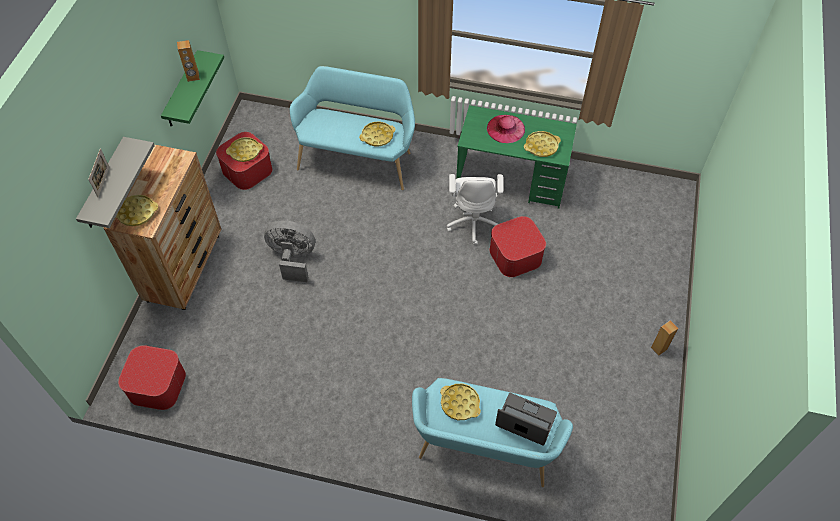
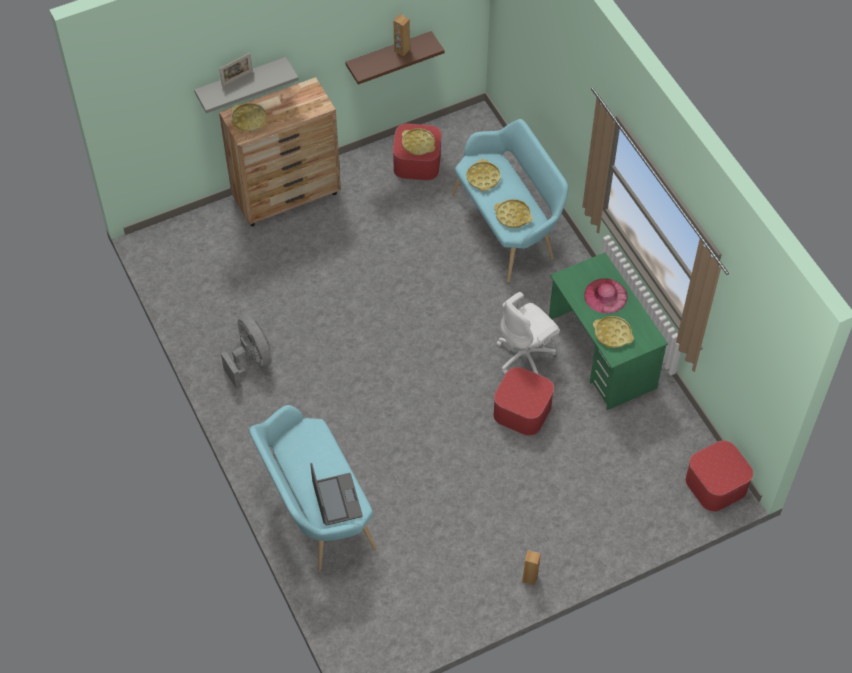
camera: 50 degrees right, 0 degrees up
ottoman [118,345,186,410] -> ottoman moved to [685,440,753,512]
green shelf [161,50,224,127] -> brown shelf [345,31,444,85]
grey fan [264,220,315,282] -> grey fan moved to [221,315,272,389]
yellow tray [440,384,481,420] -> yellow tray moved to [467,159,501,191]

